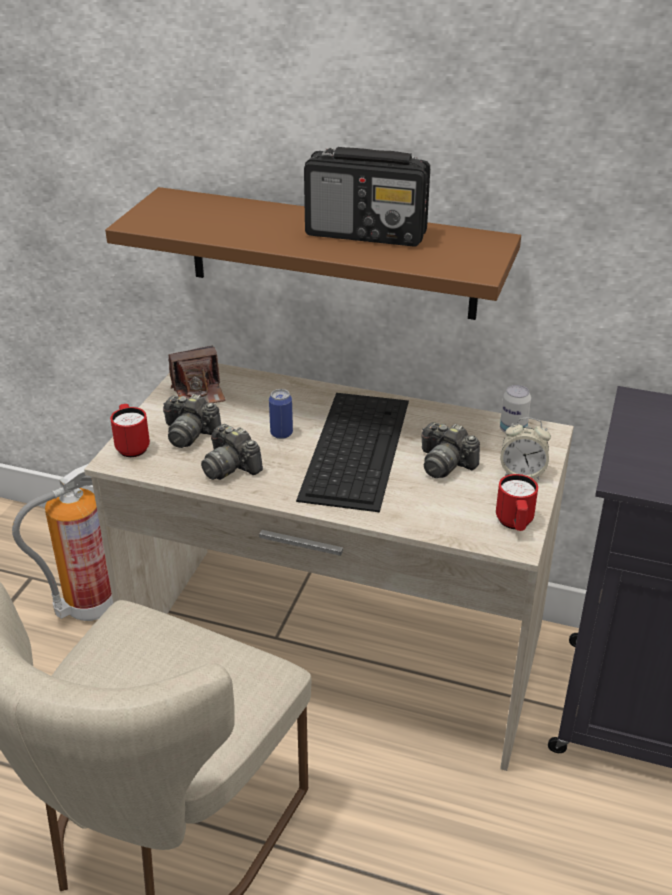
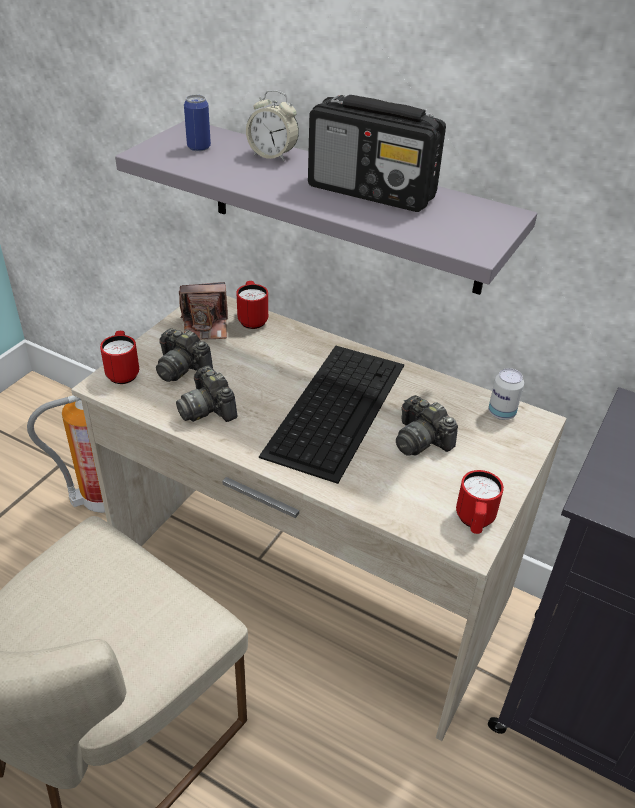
camera: 10 degrees right, 5 degrees up
brown shelf [105,187,521,320] -> grey shelf [115,121,537,295]
can [269,389,293,439] -> can moved to [184,94,211,151]
alarm clock [500,417,551,480] -> alarm clock moved to [246,90,299,162]
none -> red mug [236,281,268,329]

